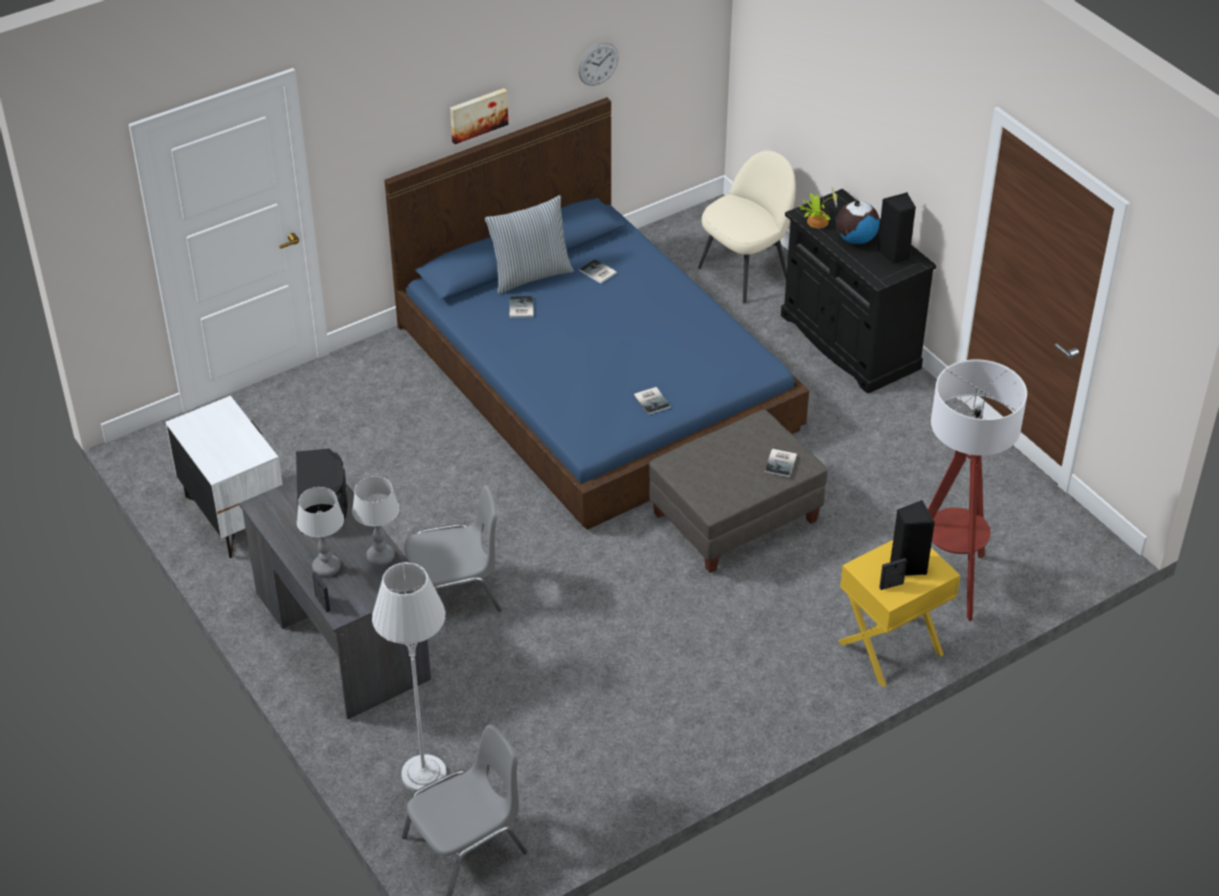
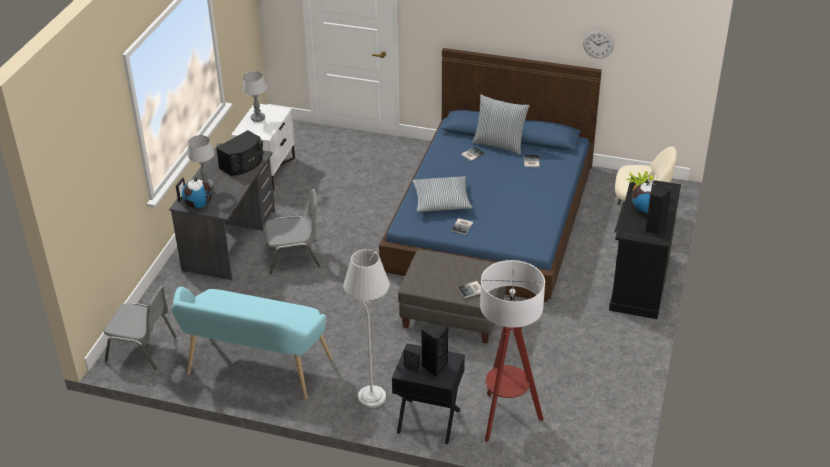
camera: 50 degrees right, 5 degrees down
table lamp [352,476,399,566] -> table lamp moved to [243,71,267,122]
grey floor lamp [372,562,447,792] -> grey floor lamp moved to [343,249,390,408]
grey chair [404,485,502,612] -> grey chair turned 45 degrees counterclockwise [265,189,321,274]
picture [450,88,508,144] -> none
yellow nightstand [838,540,960,687] -> black nightstand [392,343,465,444]
none -> turquoise bench [172,287,332,399]
none -> globe [182,177,212,208]
none -> pillow [412,176,473,212]

